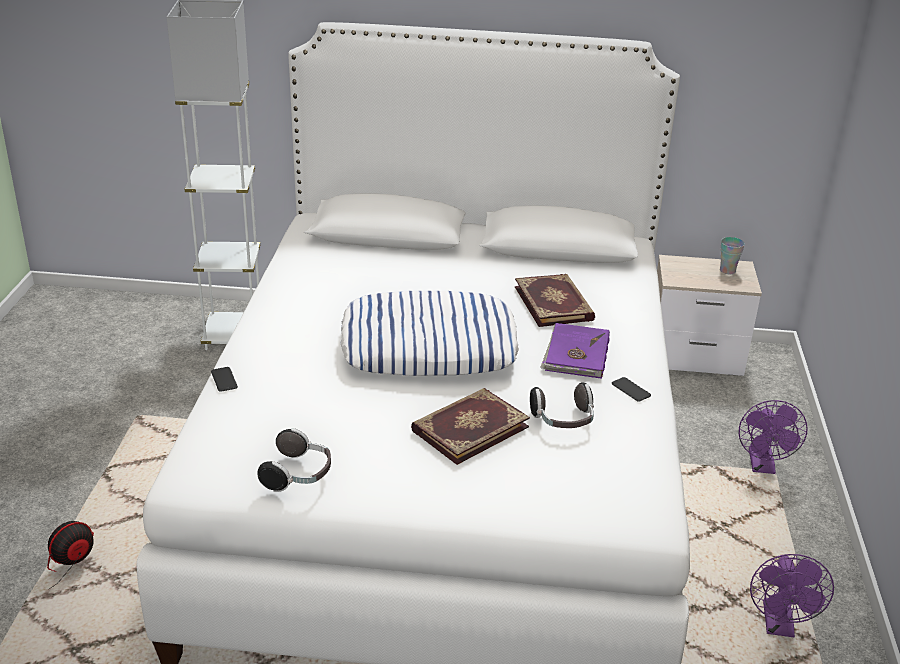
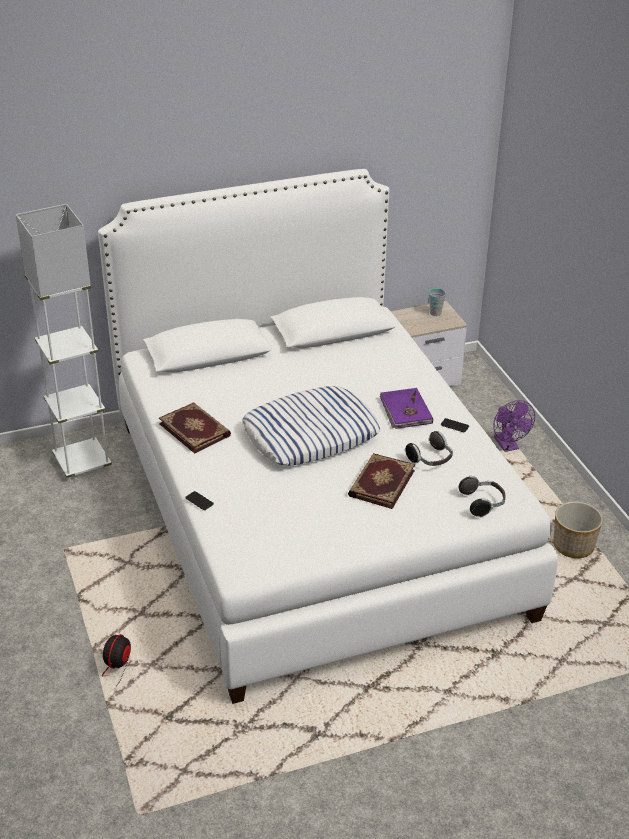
camera: 25 degrees left, 5 degrees up
headphones [257,428,331,492] -> headphones moved to [459,476,505,517]
book [515,274,595,327] -> book moved to [159,403,231,453]
purple fan [750,554,834,637] -> planter [553,501,603,558]

